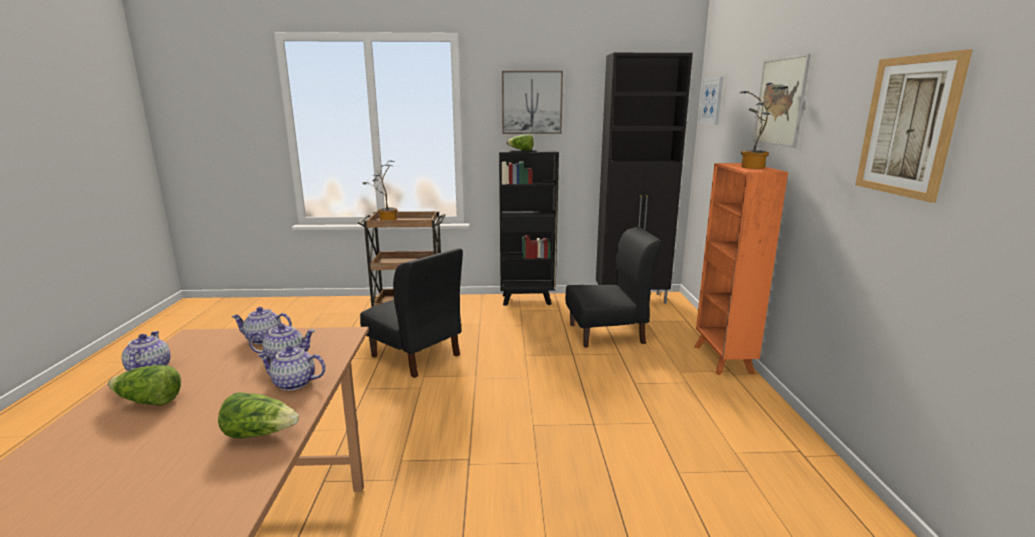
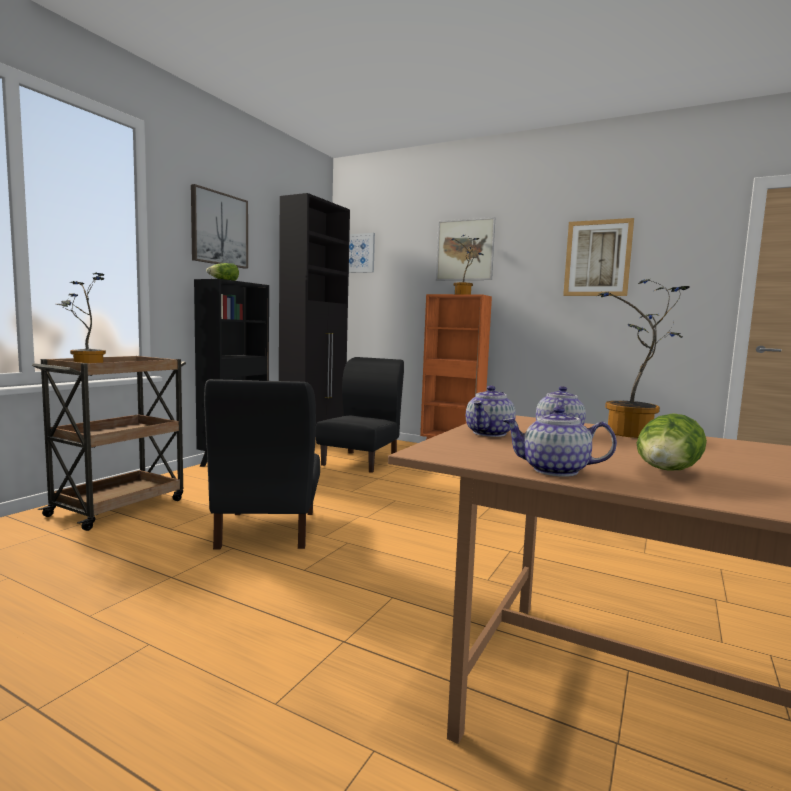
camera: 60 degrees left, 10 degrees down
lettuce [218,392,299,439] -> none
teapot [258,346,326,391] -> potted plant [596,279,690,438]
black chair [360,248,463,378] -> black chair turned 105 degrees clockwise [204,379,320,550]

